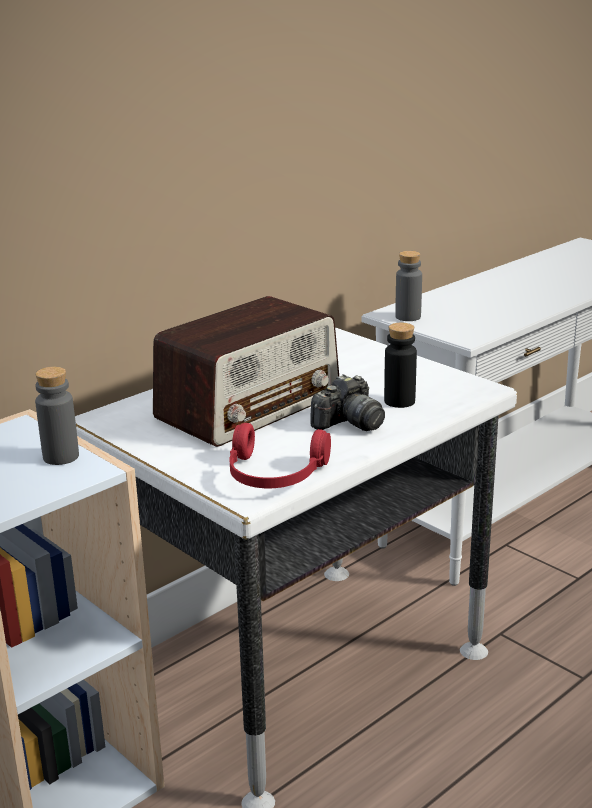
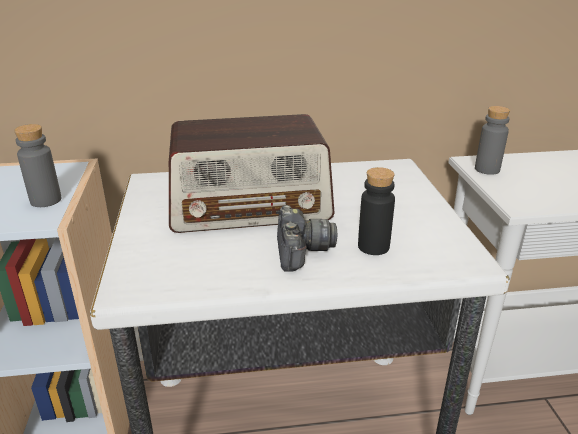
camera: 35 degrees right, 5 degrees up
red headphones [230,423,331,488] -> none
camera [310,374,385,431] -> camera turned 90 degrees counterclockwise [277,205,337,272]

